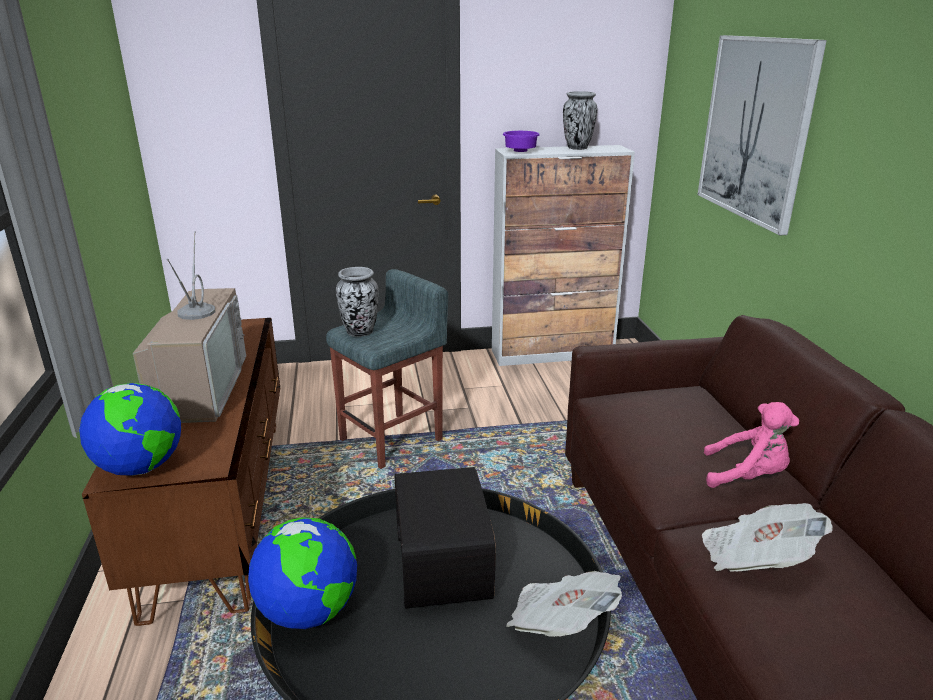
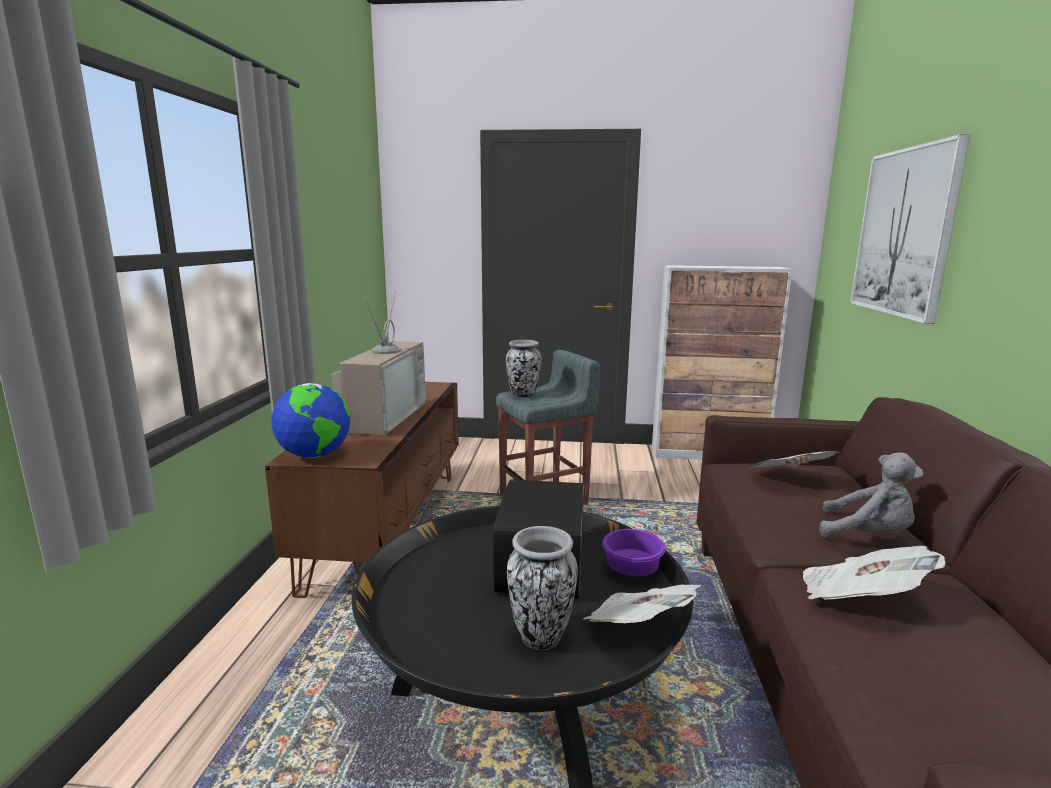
camera: 15 degrees right, 10 degrees down
globe [248,517,357,629] -> none
purple bowl [503,131,539,152] -> purple bowl moved to [602,529,665,576]
vase [563,91,597,150] -> vase moved to [507,526,578,650]
pink plush toy [704,402,799,488] -> grey plush toy [819,452,924,538]
none -> newspaper [748,451,839,468]

